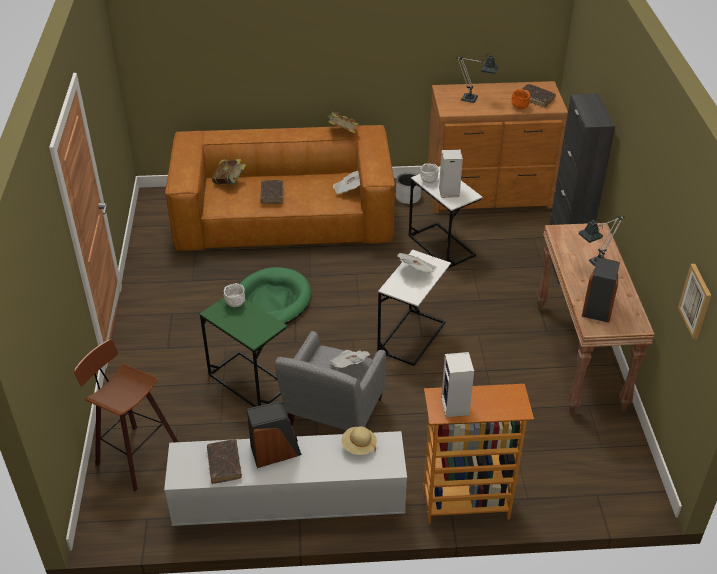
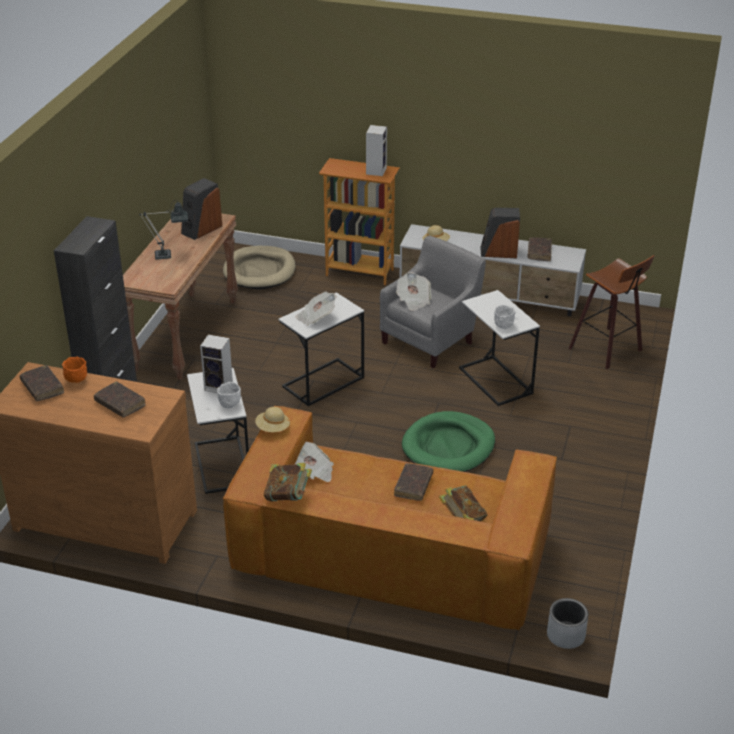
camera: 160 degrees left, 5 degrees down
green side table [200,297,287,407] -> white side table [459,290,540,406]
grey planter [396,173,421,204] -> grey planter moved to [547,598,588,649]
table lamp [457,55,499,103] -> brown book [94,381,146,417]
picture [678,264,712,340] -> none
none -> beige dog bed [223,246,296,290]
none -> beige hat [255,407,290,432]

